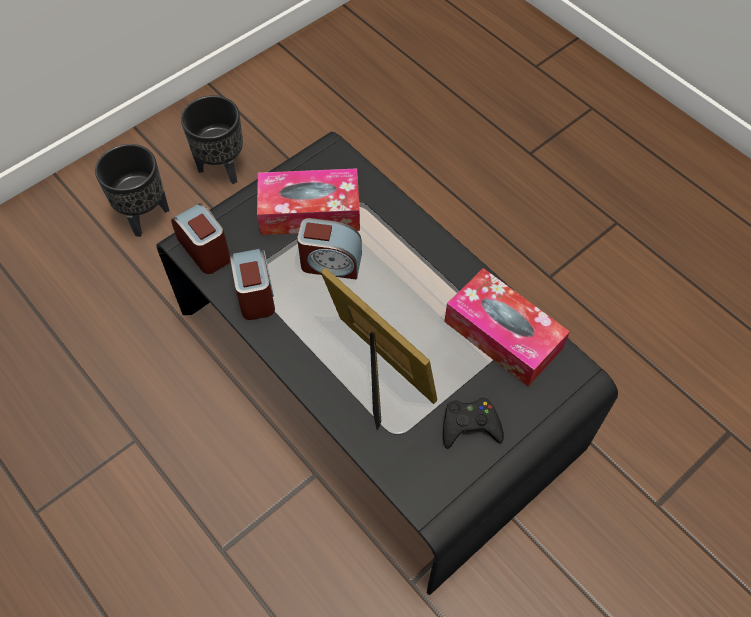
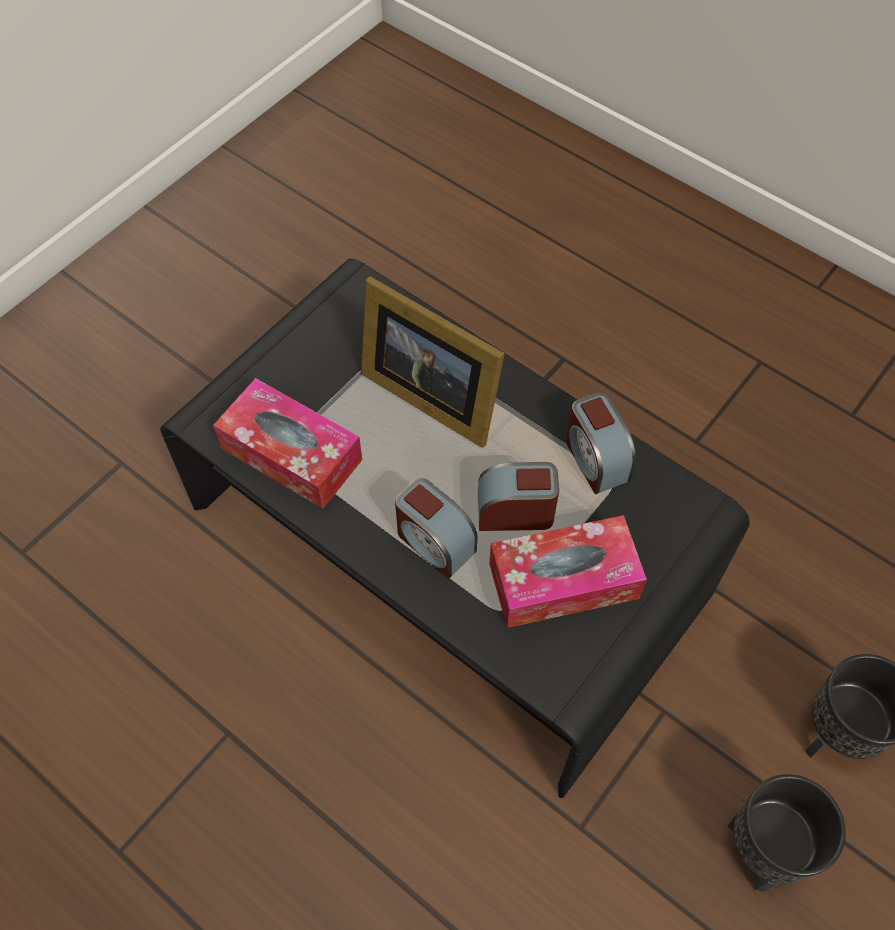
camera: 170 degrees right, 0 degrees up
alarm clock [171,203,230,274] -> alarm clock moved to [395,478,478,579]
black game controller [443,398,504,449] -> none

